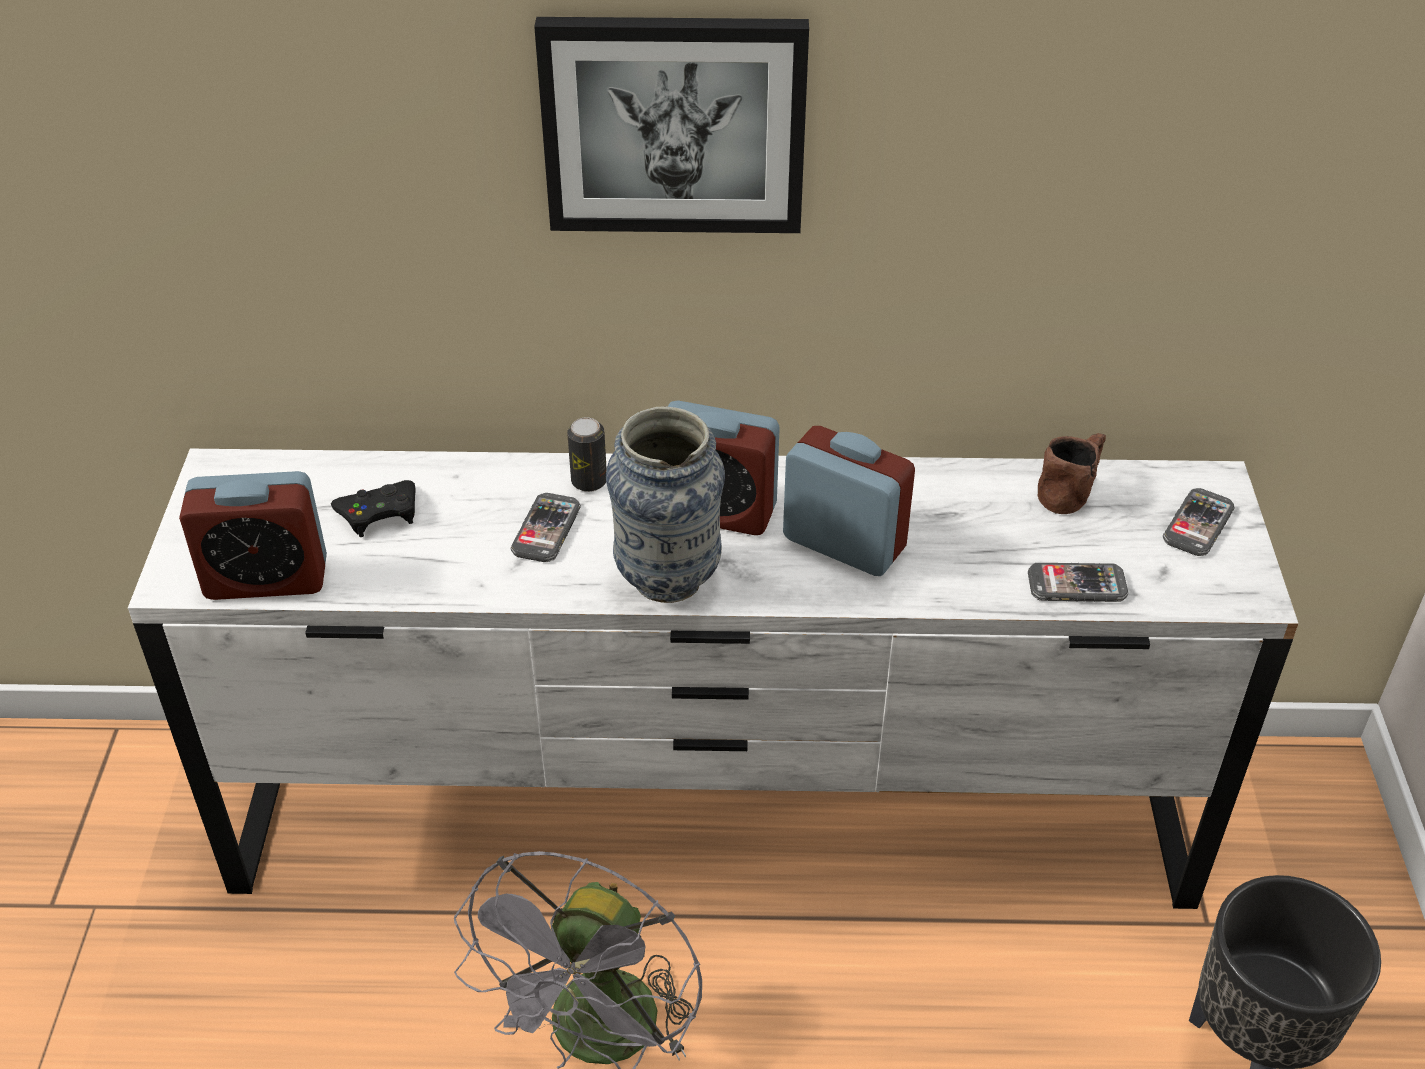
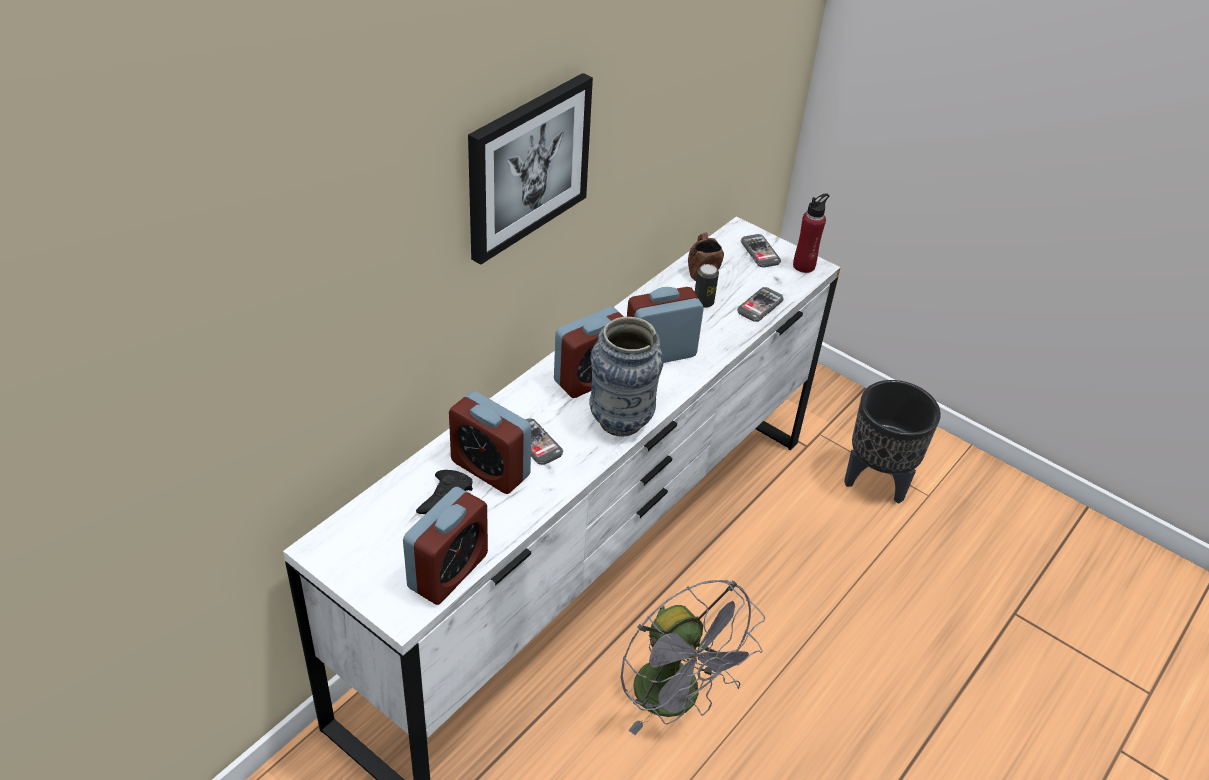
camera: 55 degrees left, 0 degrees up
can [567,417,607,492] -> can moved to [695,264,719,308]
none -> alarm clock [449,391,531,494]
none -> red bottle [793,193,829,273]

